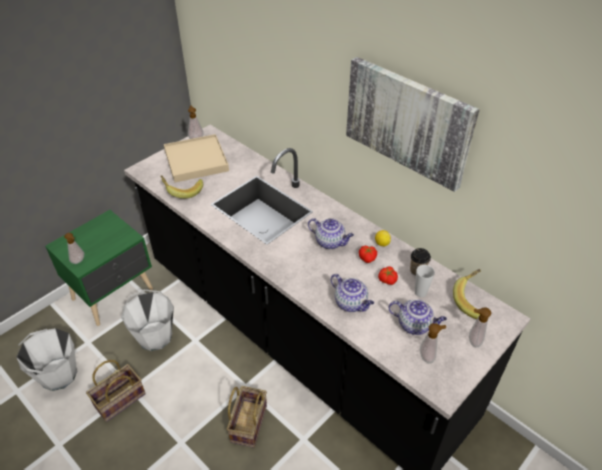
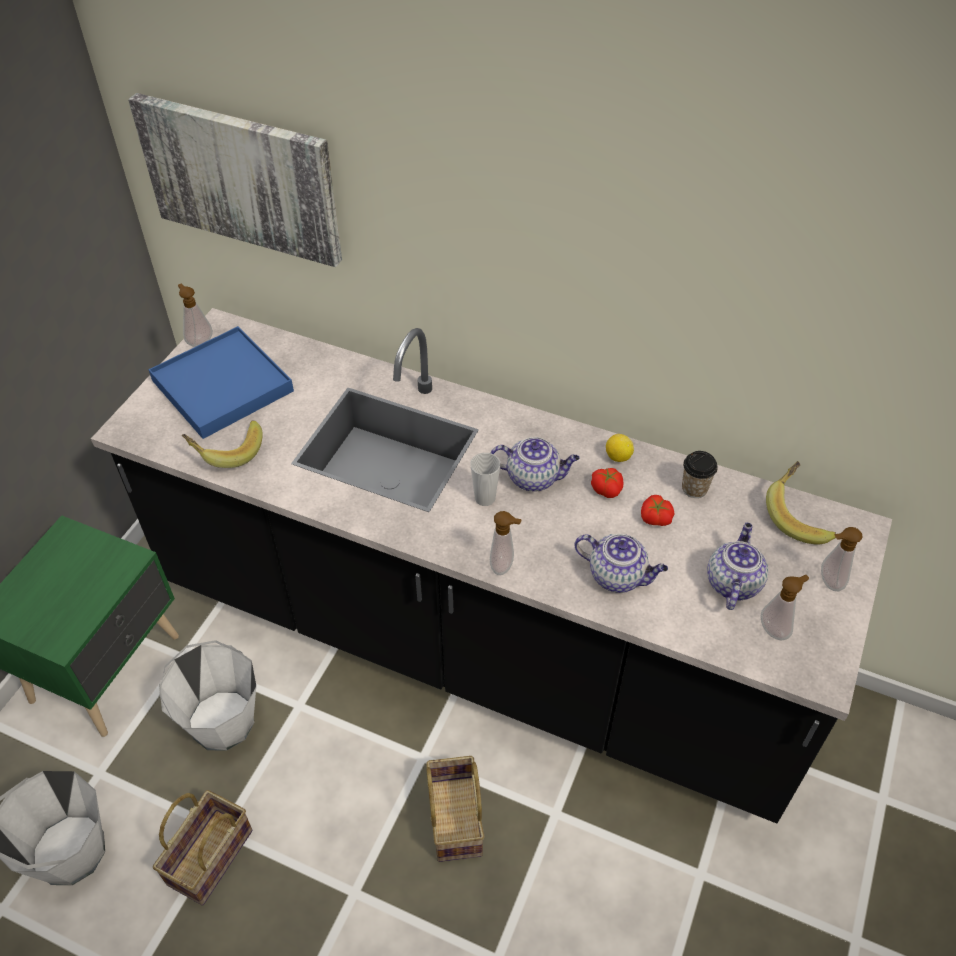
camera: 20 degrees left, 5 degrees up
soap dispenser [64,233,85,264] -> soap dispenser moved to [490,511,522,575]
beige tray [164,134,229,182] -> blue tray [148,326,294,439]
picture [346,57,480,192] -> picture moved to [128,93,342,267]
teapot [389,299,447,335] -> teapot turned 75 degrees counterclockwise [707,522,768,610]
cup [415,265,435,297] -> cup moved to [470,453,500,506]

